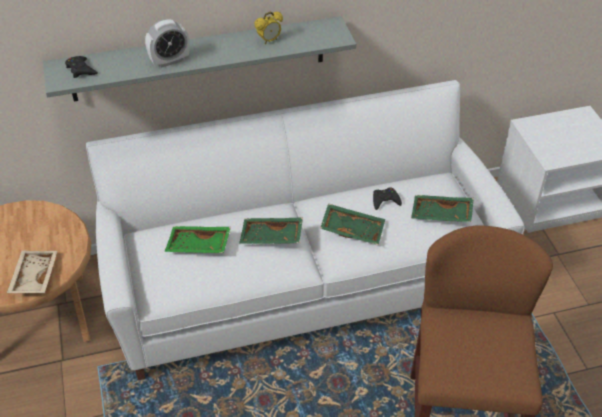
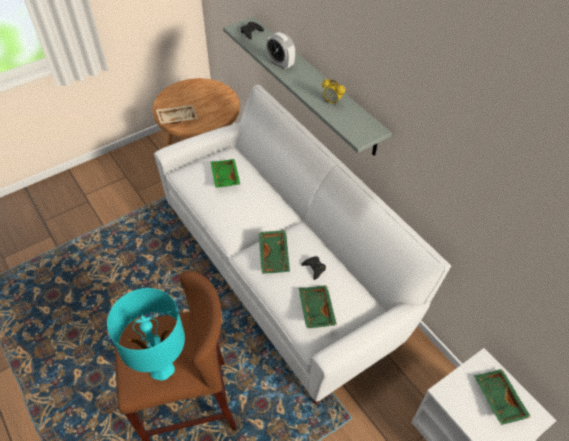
camera: 70 degrees right, 5 degrees up
green tray [239,217,303,244] -> green tray moved to [474,369,531,425]
none -> turquoise table lamp [107,288,185,380]

